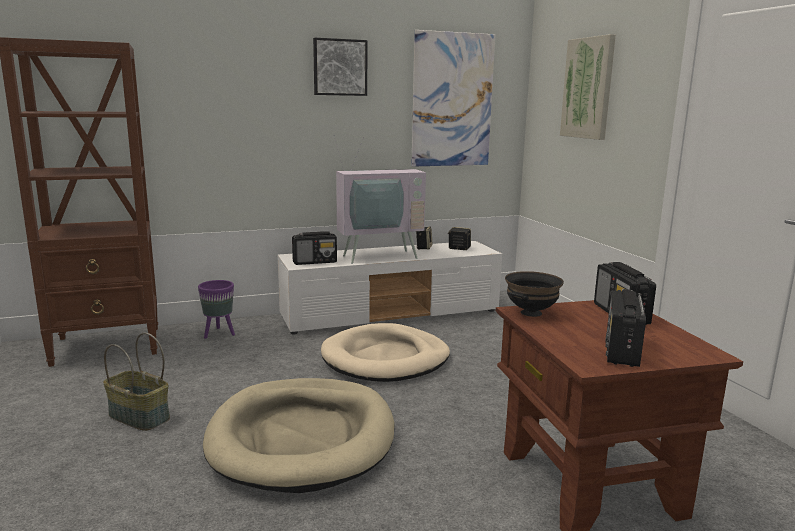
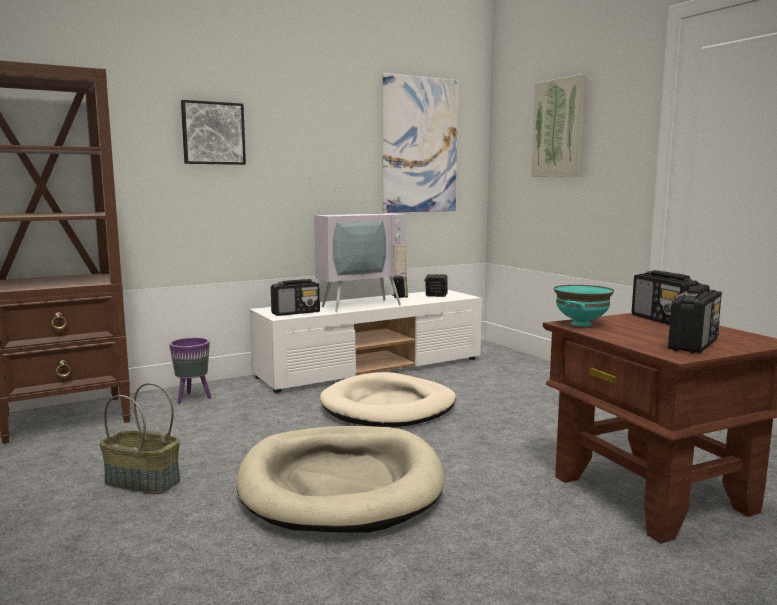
camera: 10 degrees left, 5 degrees down
picture [313,38,367,96] -> picture moved to [181,100,246,165]
black bowl [505,271,564,317] -> turquoise bowl [554,285,614,327]
radio [605,289,646,367] -> radio turned 150 degrees counterclockwise [668,284,722,353]

